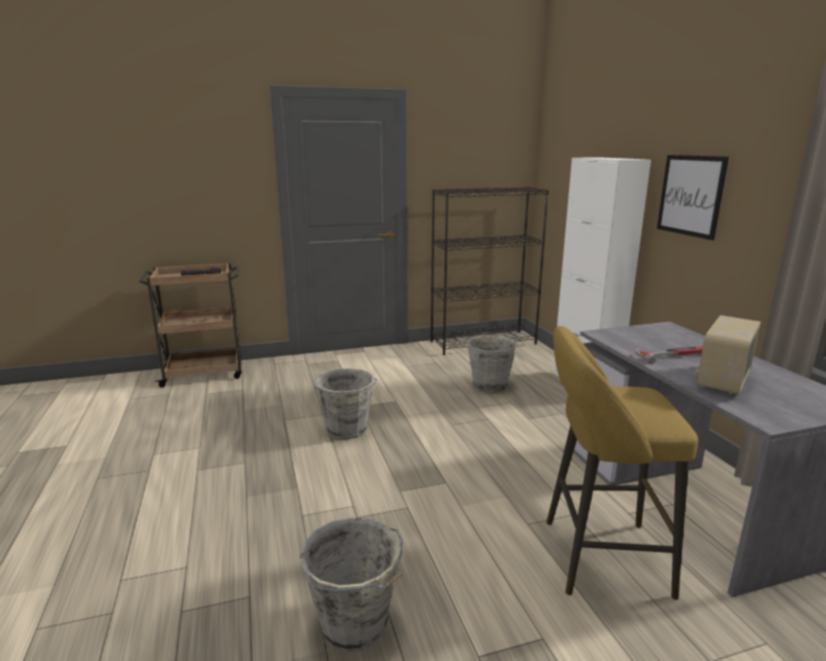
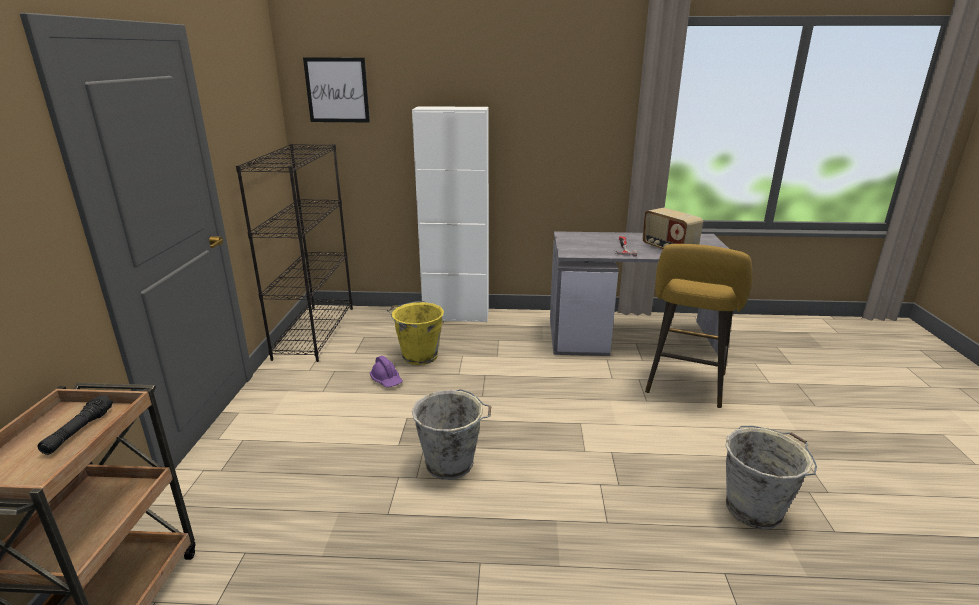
camera: 70 degrees left, 5 degrees up
grey bucket [465,333,518,393] -> yellow bucket [387,301,444,365]
picture [657,155,729,240] -> picture moved to [303,58,370,122]
none -> purple hard hat [370,356,403,387]

